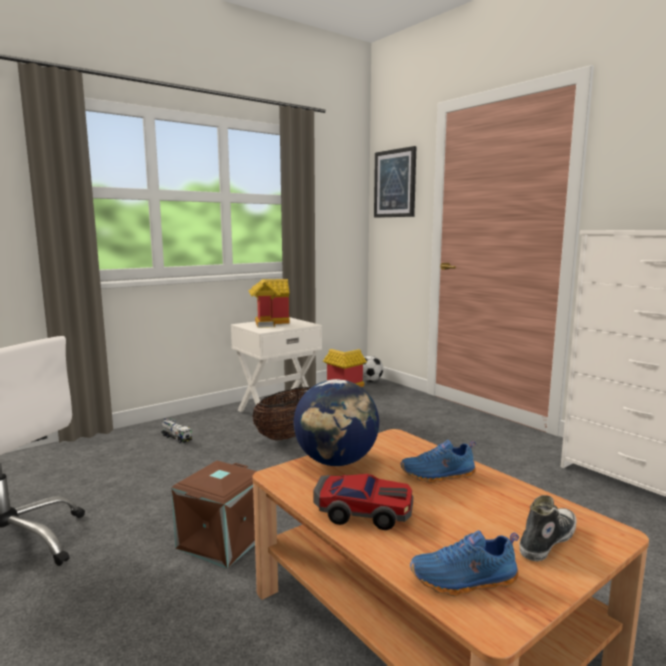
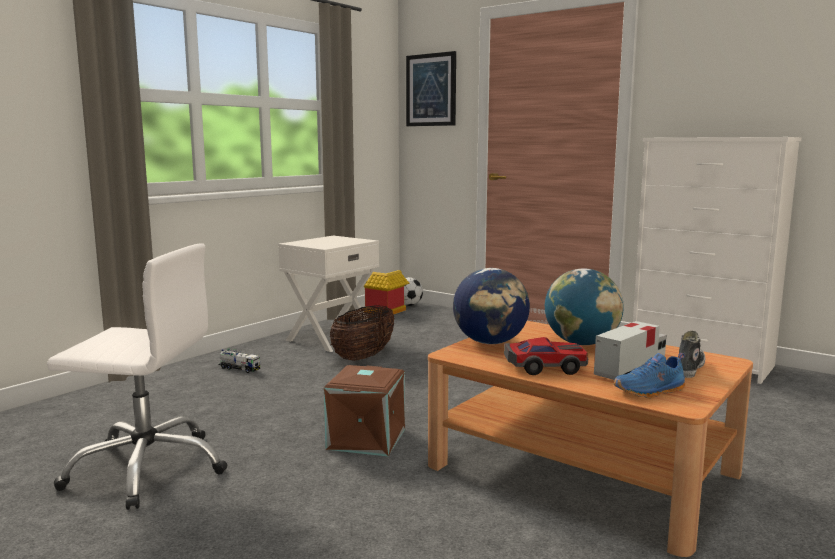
camera: 15 degrees left, 0 degrees up
toy house [249,279,290,328] -> none
blue shoe [401,440,476,483] -> globe [545,269,624,345]
none -> toy truck [594,321,666,380]

